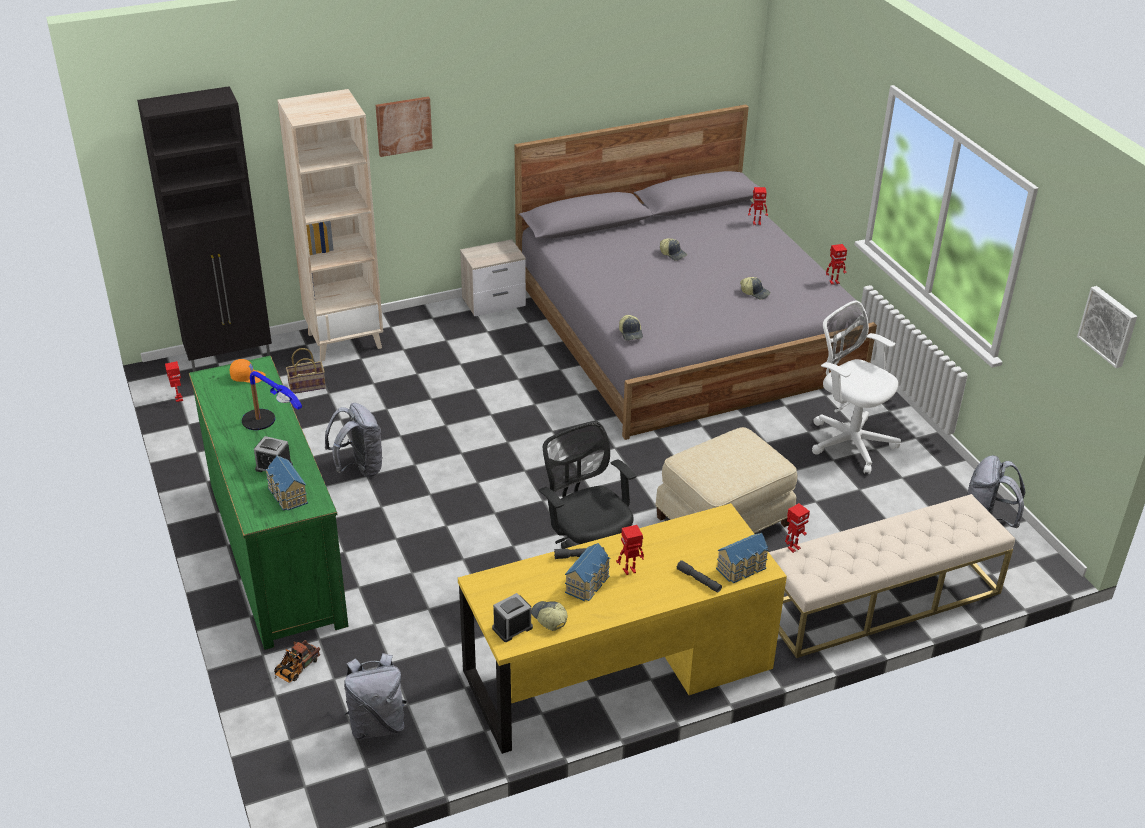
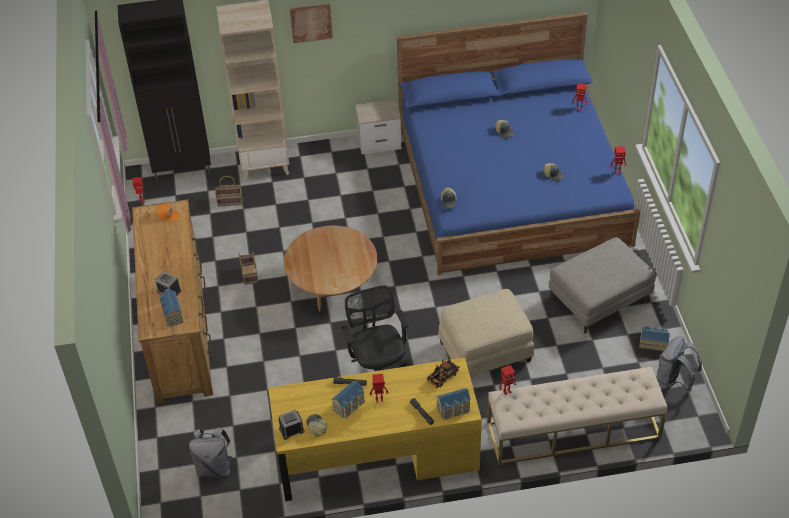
camera: 15 degrees right, 10 degrees up
green dresser [189,356,349,650] -> brown dresser [132,200,213,404]
table lamp [242,371,302,430] -> none
toy truck [274,640,320,683] -> toy truck moved to [427,359,459,388]
grey backpack [325,403,383,478] -> basket [239,251,258,285]
grey bed [515,105,877,440] -> blue bed [397,12,640,275]
white office chair [812,300,901,474] -> grey ottoman [549,237,656,333]
picture [1077,286,1137,368] -> none
none -> brown coffee table [284,225,377,312]
none -> toy house [639,326,670,352]

